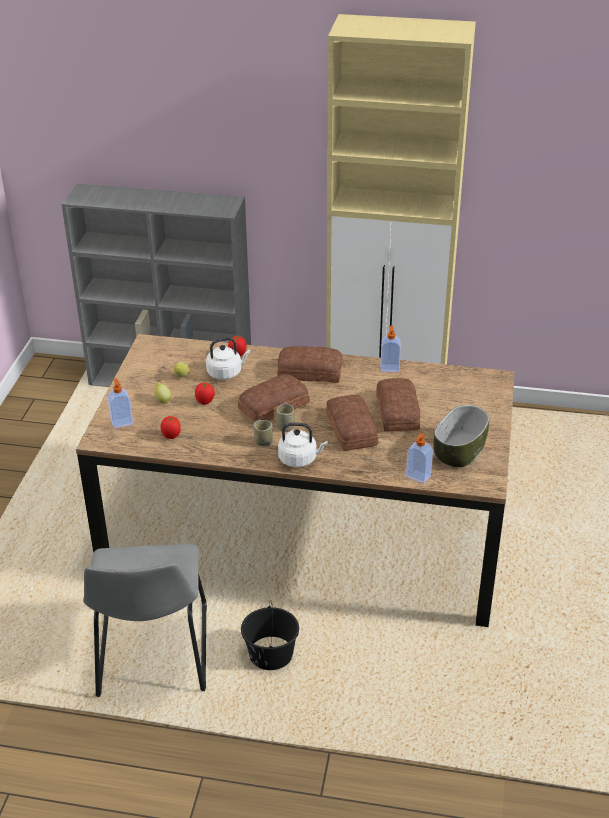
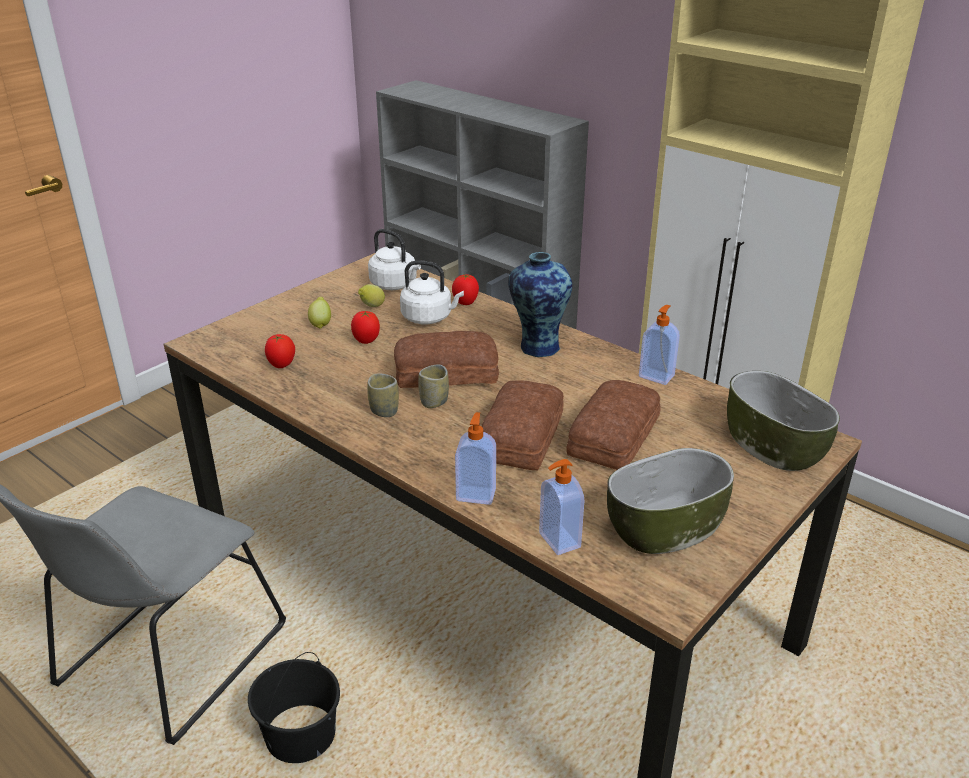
camera: 30 degrees right, 5 degrees down
soap dispenser [108,378,133,429] -> soap dispenser moved to [455,412,496,505]
bread [277,346,343,383] -> vase [508,252,572,357]
white kettle [278,422,328,468] -> white kettle moved to [368,229,421,290]
none -> bowl [727,371,840,471]

